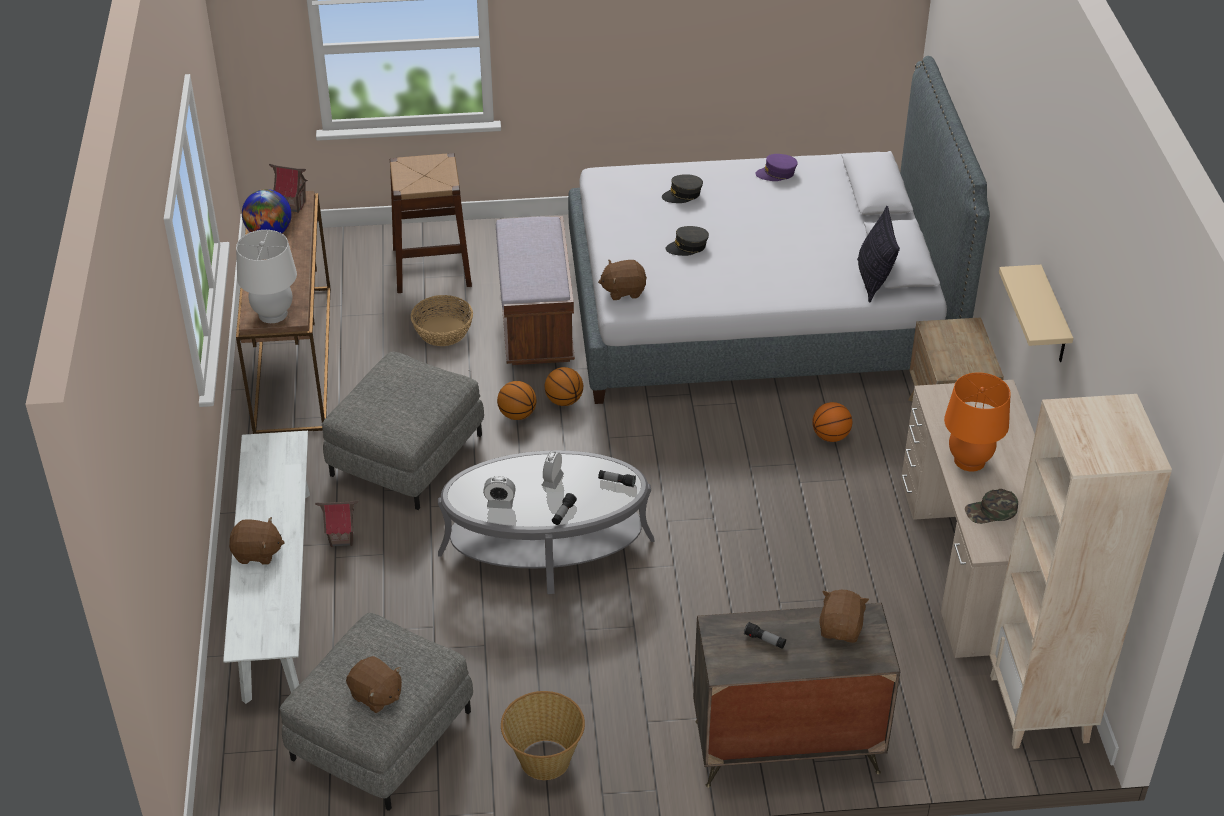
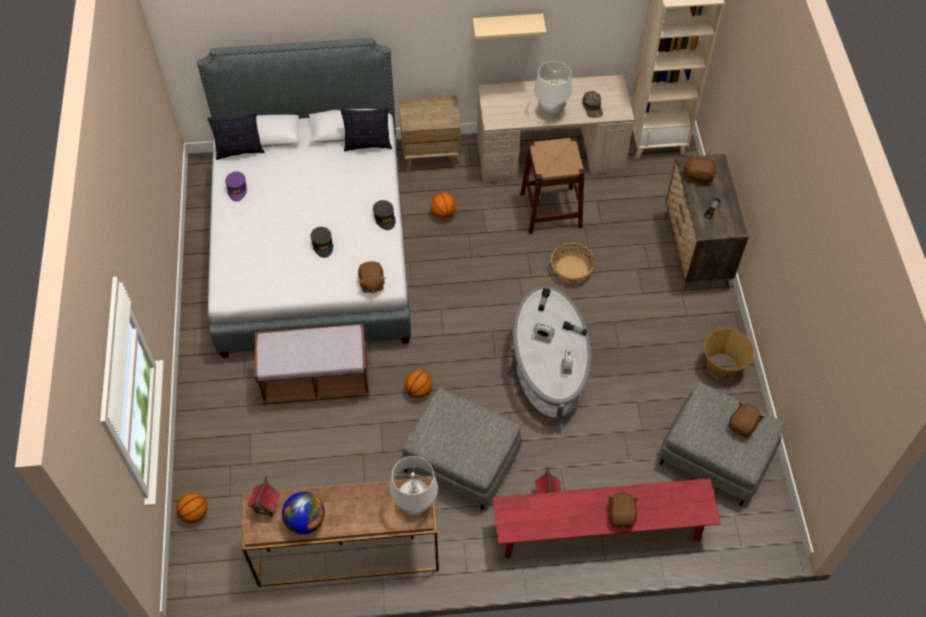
camera: 90 degrees left, 15 degrees up
white bench [223,431,310,704] -> red bench [493,478,721,559]
brown stool [390,153,472,293] -> brown stool moved to [520,137,585,234]
basket [411,295,473,346] -> basket moved to [551,243,595,283]
basketball [545,367,583,406] -> basketball moved to [176,493,207,523]
grey cap [662,174,703,203] -> grey cap moved to [373,200,395,230]
orange table lamp [944,372,1011,472] -> white table lamp [534,61,572,119]
none -> pillow [207,112,265,160]

